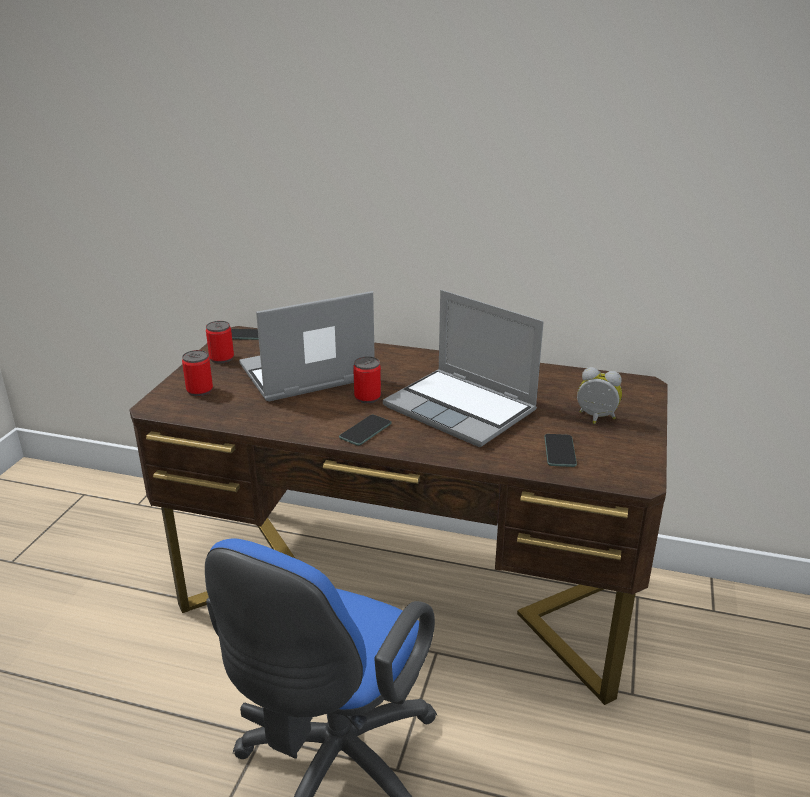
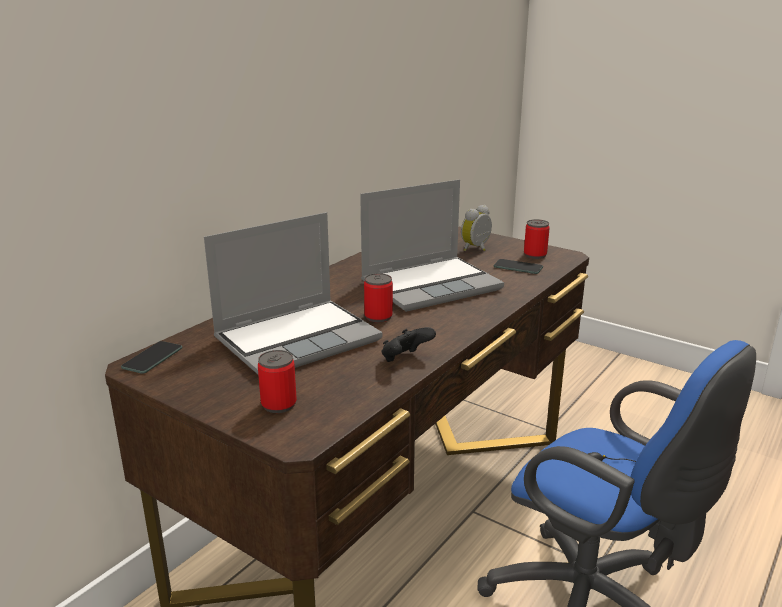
camera: 70 degrees left, 5 degrees down
can [206,321,234,363] -> can moved to [524,219,550,259]
laptop [239,291,375,401] -> laptop turned 120 degrees counterclockwise [204,212,382,374]
phone [339,415,392,446] -> none
none -> black game controller [382,327,436,362]

